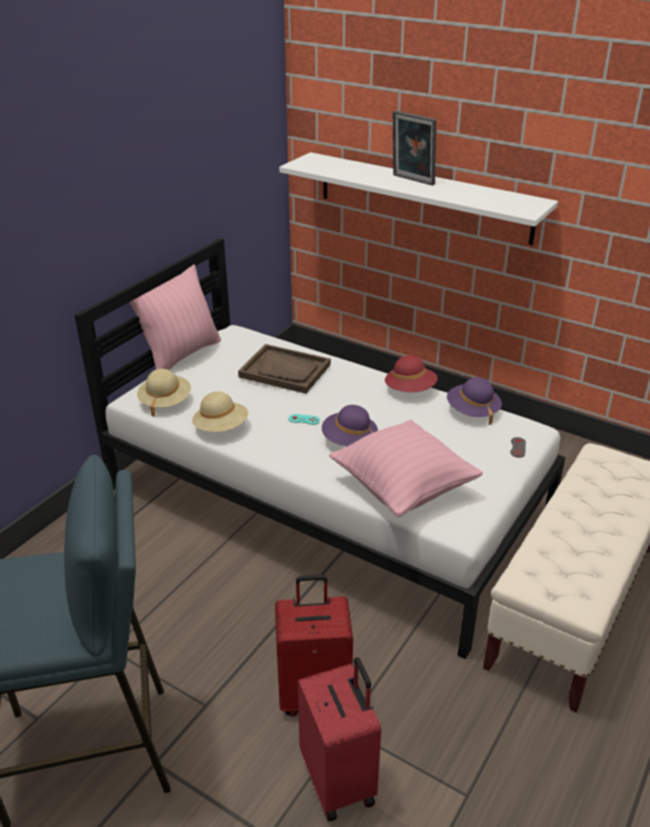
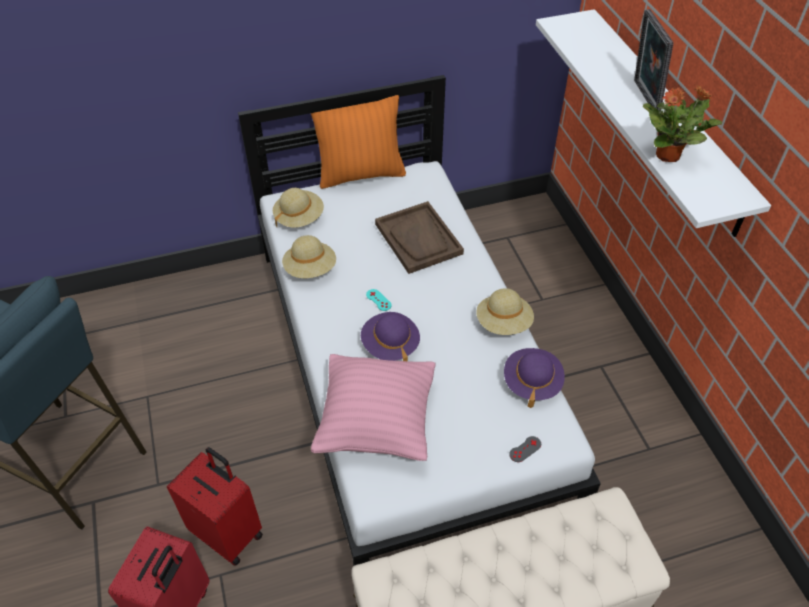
camera: 40 degrees right, 15 degrees up
pink pillow [130,265,221,370] -> orange pillow [311,95,406,189]
red hat [385,355,438,392] -> beige hat [476,288,534,335]
none -> potted plant [642,85,722,162]

